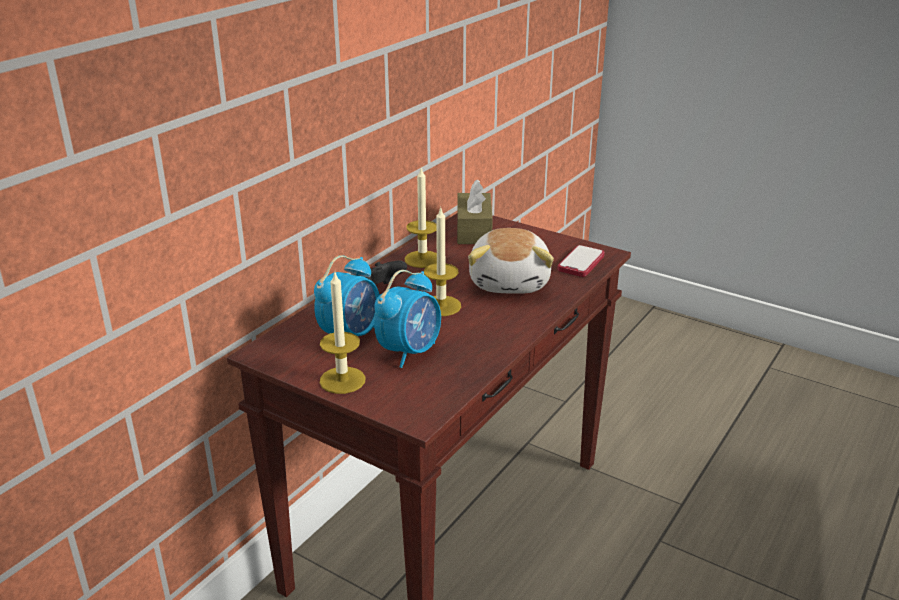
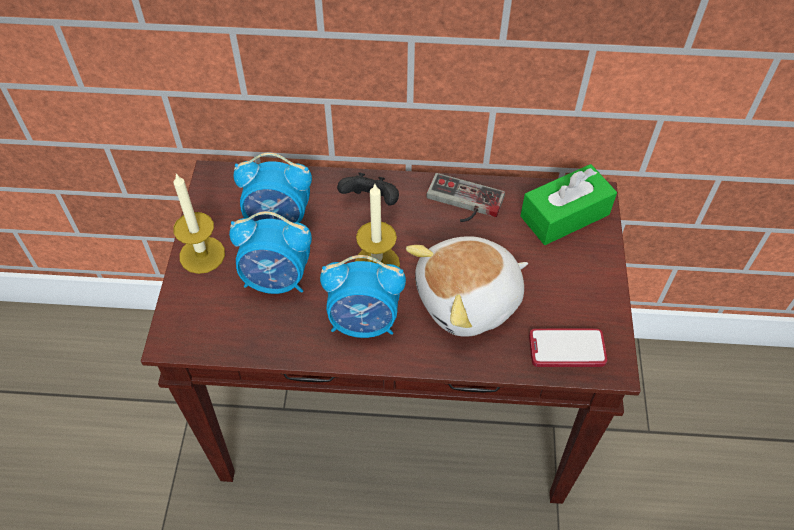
camera: 60 degrees right, 25 degrees up
candle [405,168,437,268] -> game controller [426,173,505,222]
brown tissue box [457,180,493,244] -> green tissue box [520,164,617,245]
none -> alarm clock [320,255,406,338]

